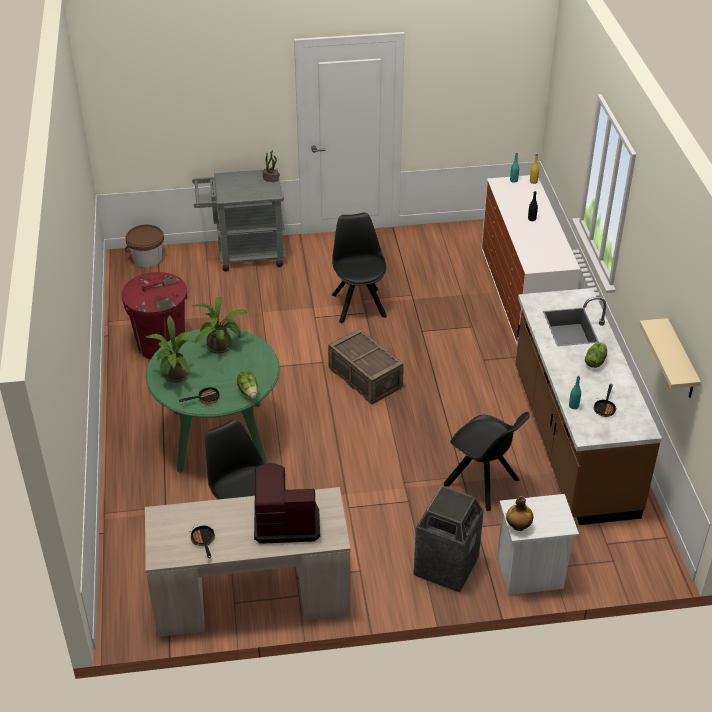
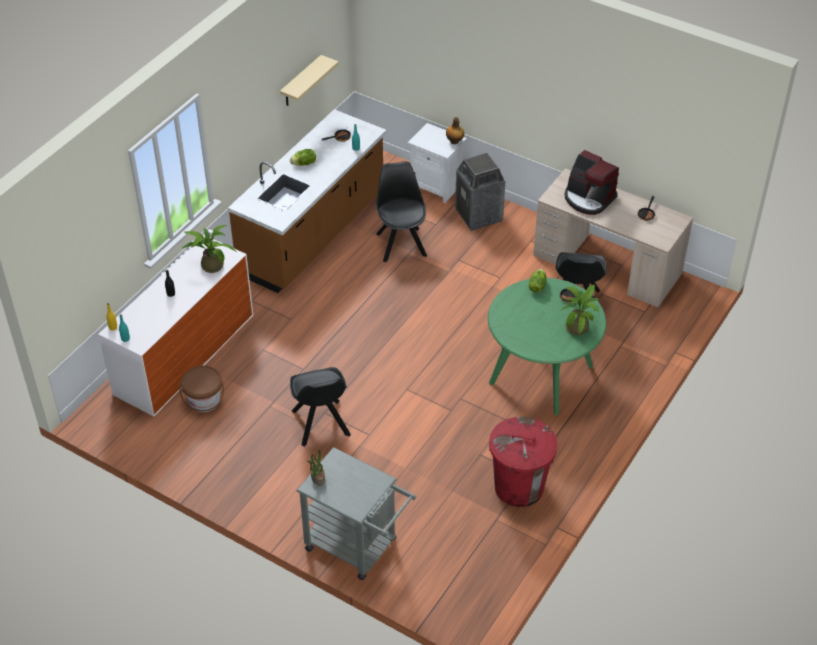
camera: 140 degrees left, 5 degrees up
brown bucket [125,225,164,267] -> brown bucket moved to [180,365,224,412]
potted plant [192,297,252,354] -> potted plant moved to [182,225,237,273]
crate [328,329,404,404] -> none
black chair [332,213,387,323] -> black chair turned 45 degrees counterclockwise [290,367,351,447]

